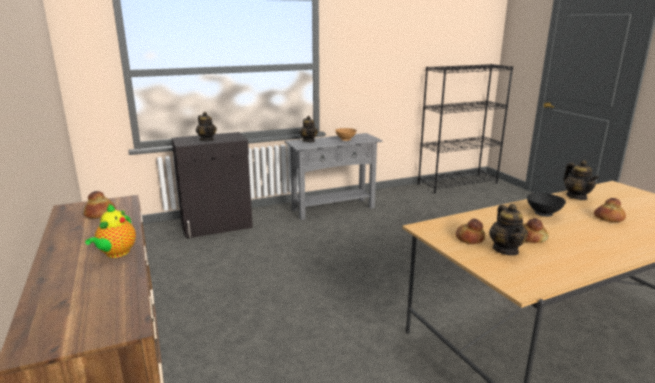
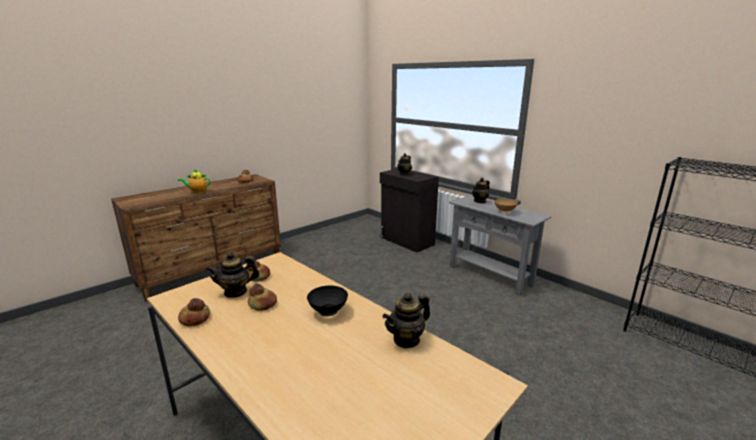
camera: 70 degrees right, 0 degrees up
bread [594,198,626,222] -> bread moved to [178,298,210,327]

